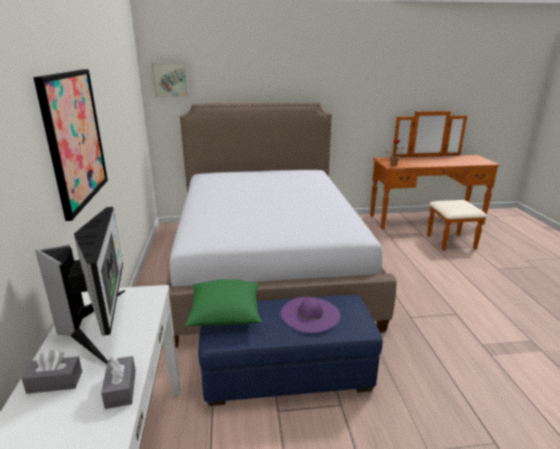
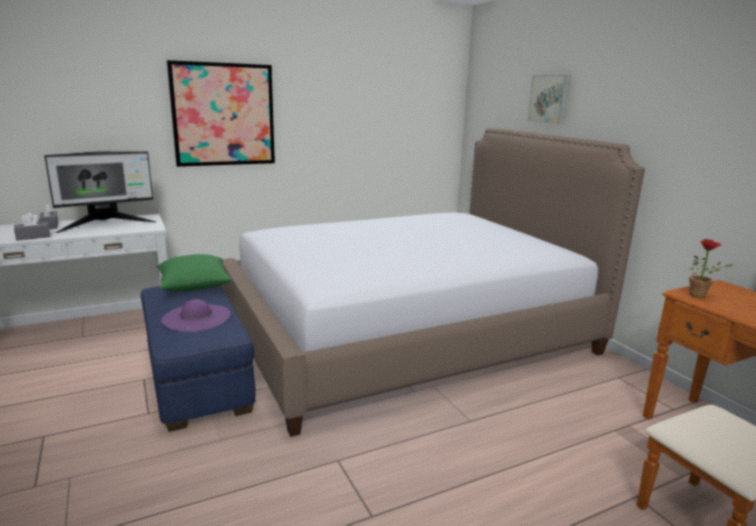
camera: 70 degrees right, 5 degrees down
picture [151,62,188,97] -> picture moved to [527,75,570,125]

